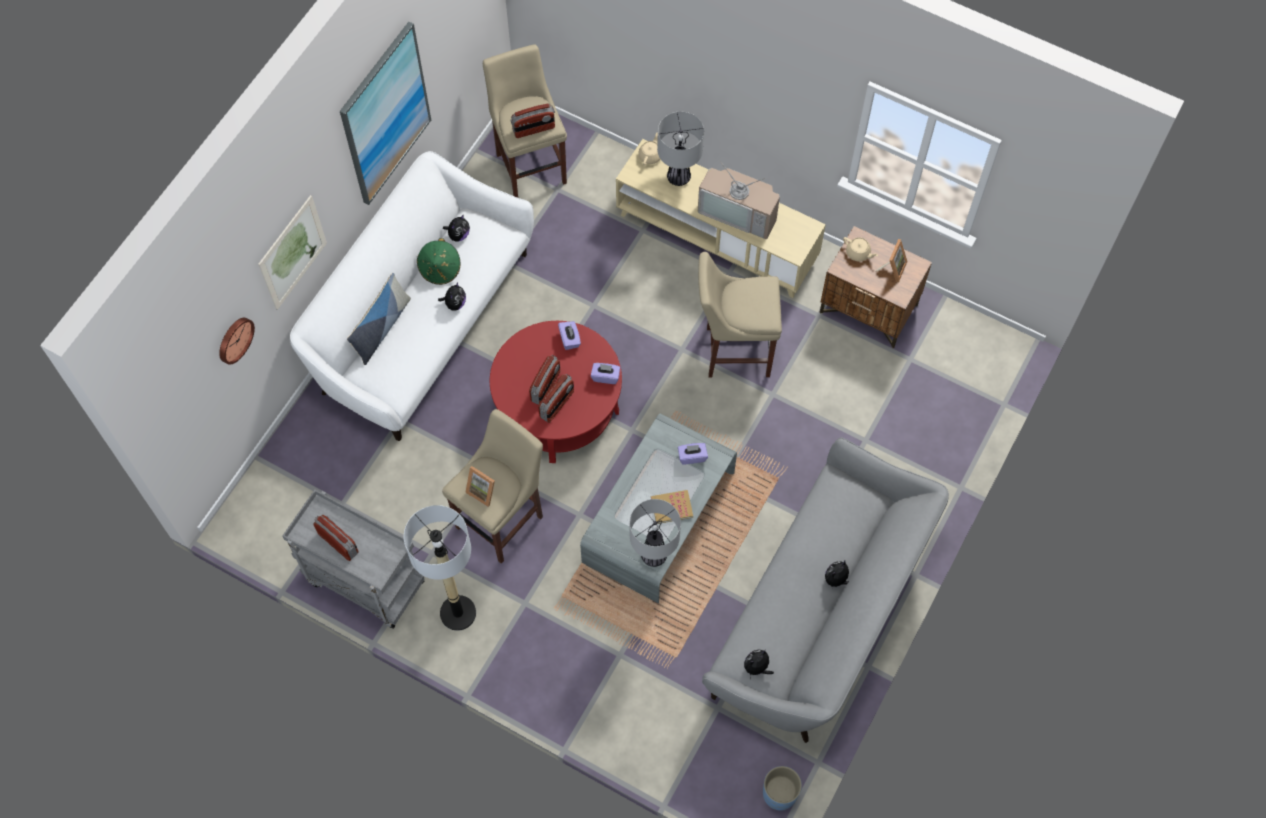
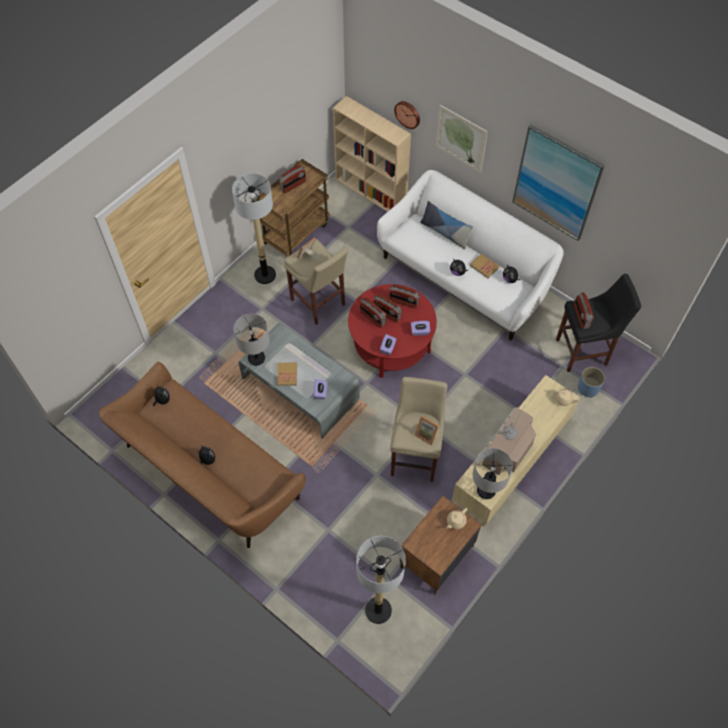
camera: 100 degrees right, 5 degrees down
grey cart [283,490,425,629] -> brown cart [256,159,330,257]
green hat [417,238,461,285] -> book [470,254,500,278]
beige stool [483,44,567,198] -> black stool [556,274,641,372]
table lamp [657,111,704,186] -> table lamp moved to [472,448,513,499]
grey sofa [702,437,949,743] -> brown sofa [99,362,306,548]
blue planter [763,766,802,811] -> blue planter moved to [578,367,605,398]
picture frame [876,239,908,282] -> picture frame moved to [415,416,439,446]
none -> beige bookcase [333,96,411,212]
none -> floor lamp [356,536,406,624]
none -> radio [389,284,420,309]

